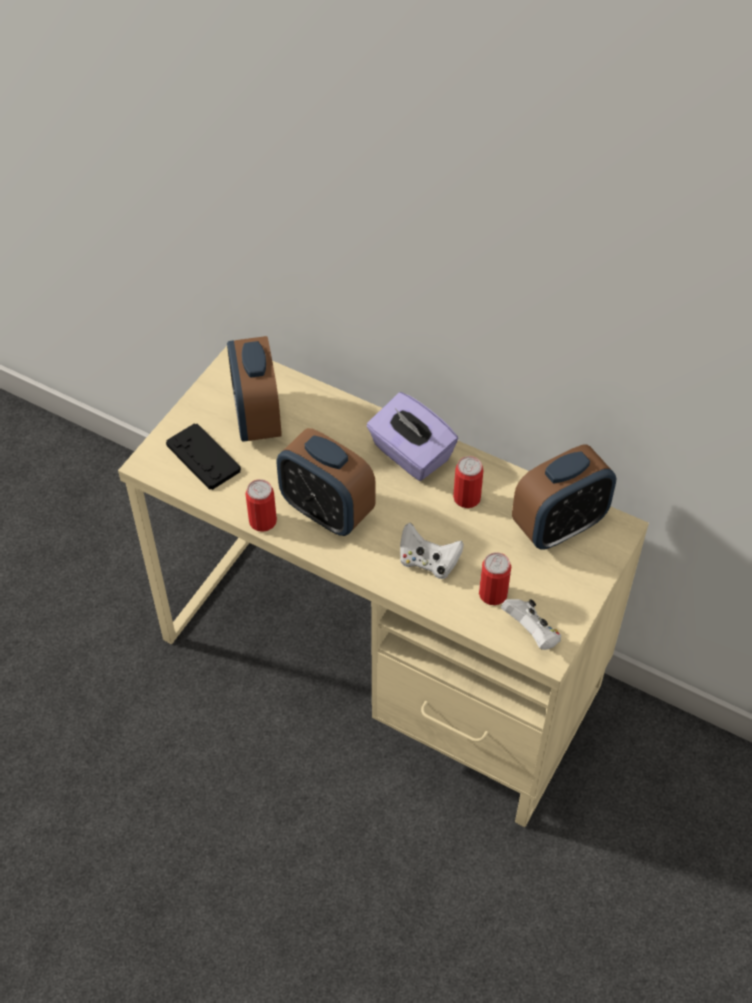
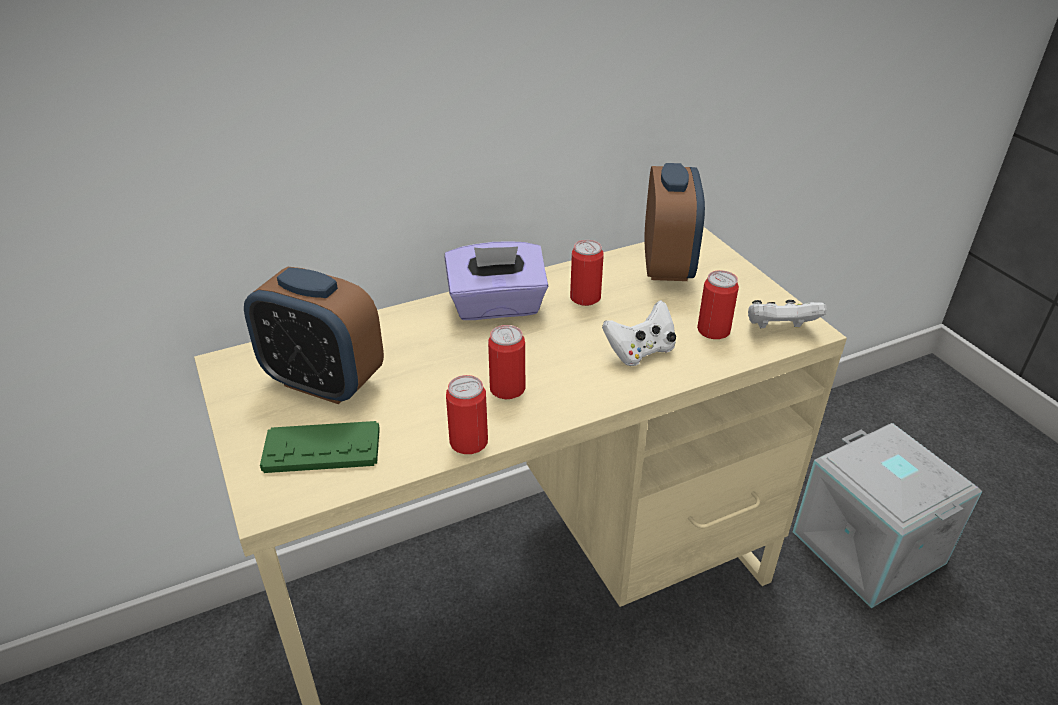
camera: 55 degrees left, 15 degrees down
black game controller [166,423,241,490] -> green game controller [260,421,380,473]
alarm clock [277,428,376,536] -> can [488,325,525,399]
none -> grey storage box [793,423,982,608]

